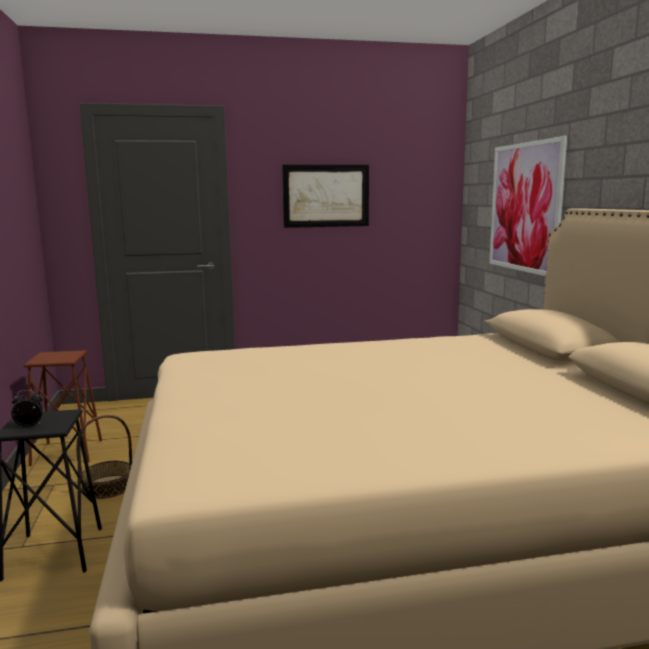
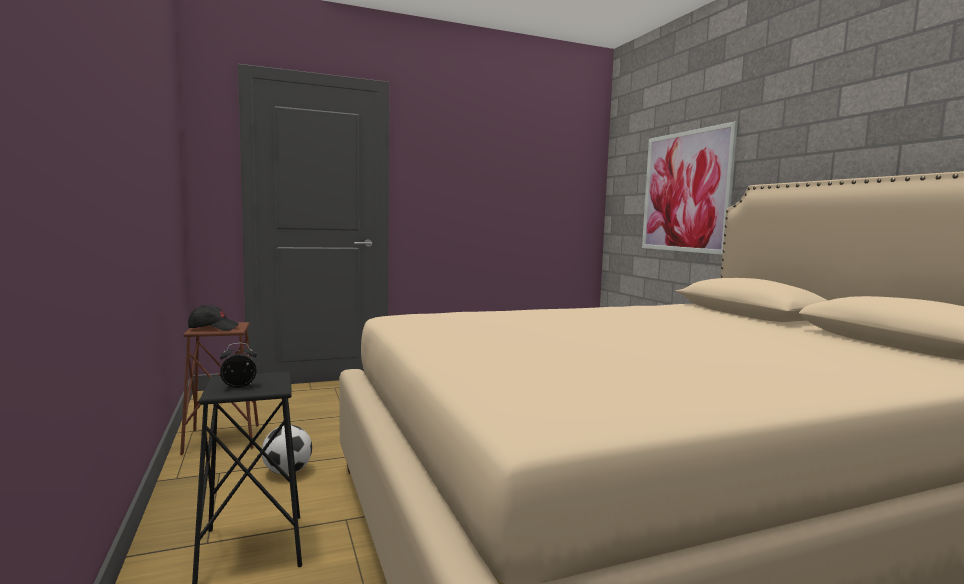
camera: 10 degrees left, 5 degrees down
basket [76,415,132,499] -> football [262,425,312,475]
picture [282,165,369,228] -> none
none -> black cap [188,305,239,331]

